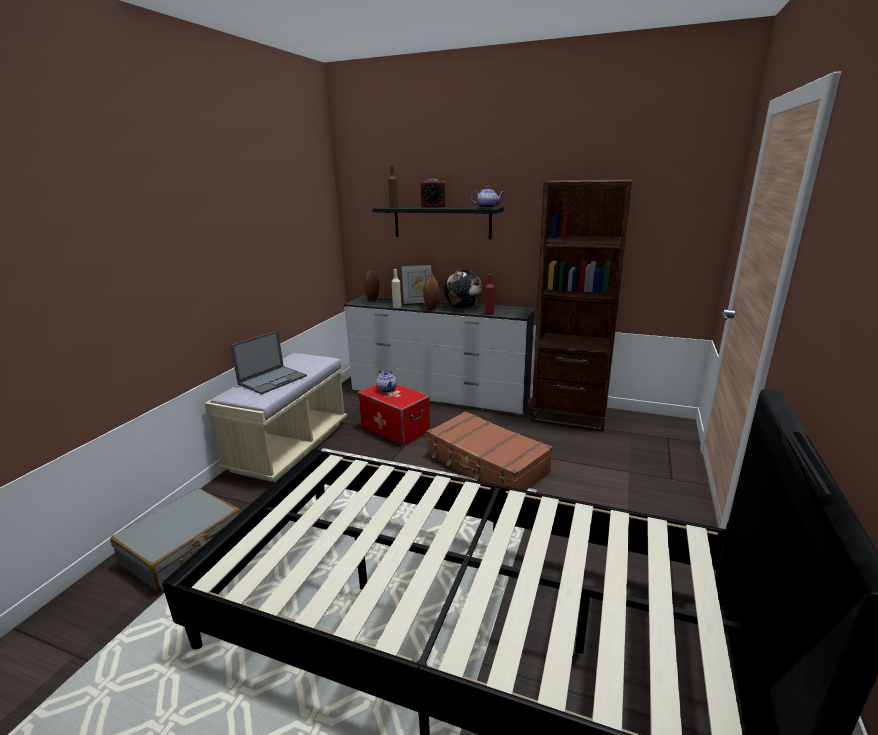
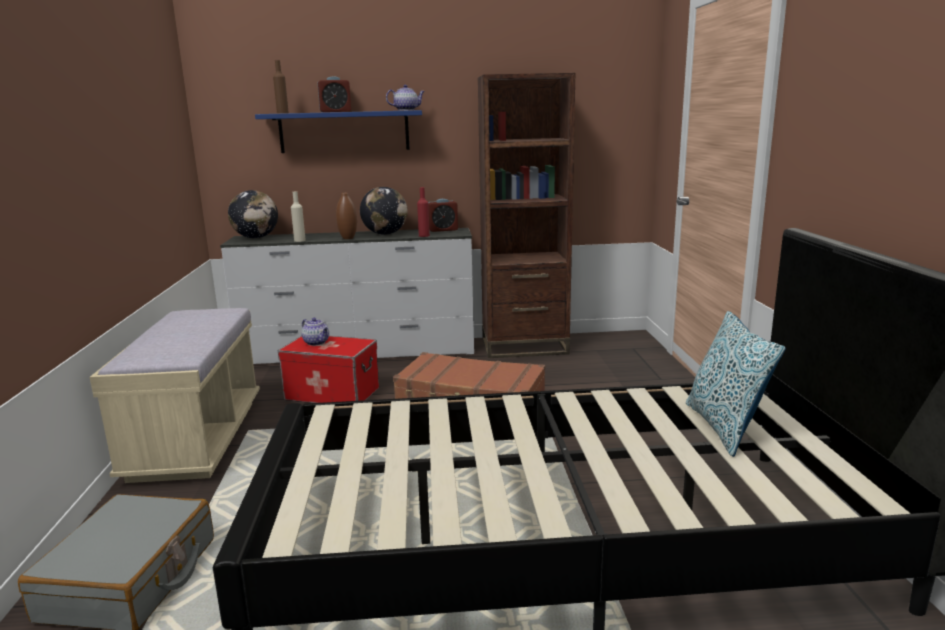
camera: 25 degrees left, 5 degrees down
laptop [230,331,307,394] -> none
brown vase [364,266,380,300] -> globe [228,190,278,238]
black shelf [373,206,504,239] -> blue shelf [255,110,422,153]
picture frame [402,265,431,304] -> none
none -> alarm clock [428,199,458,232]
none -> pillow [686,311,786,457]

